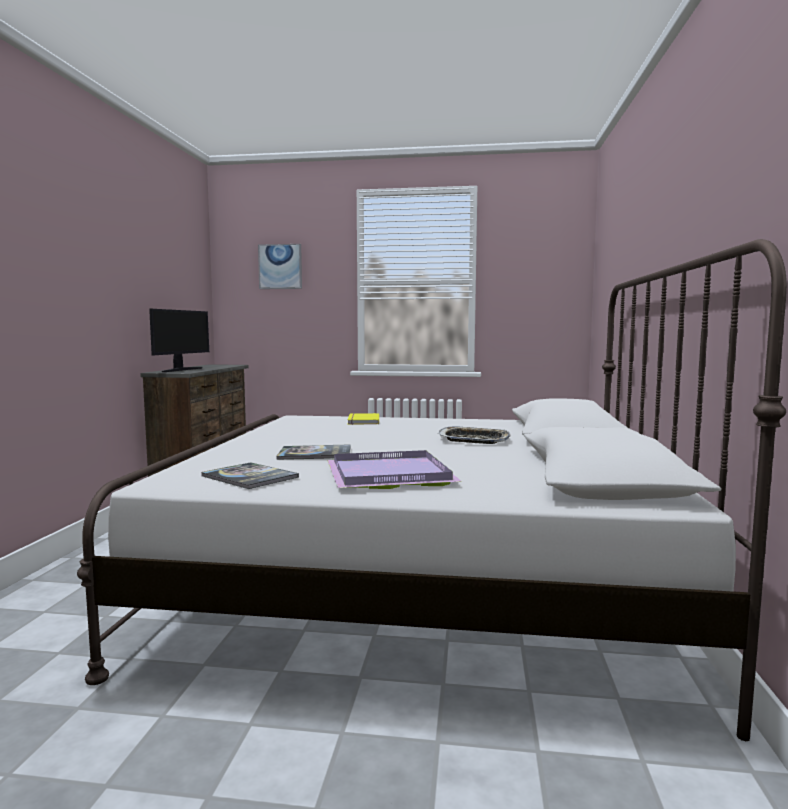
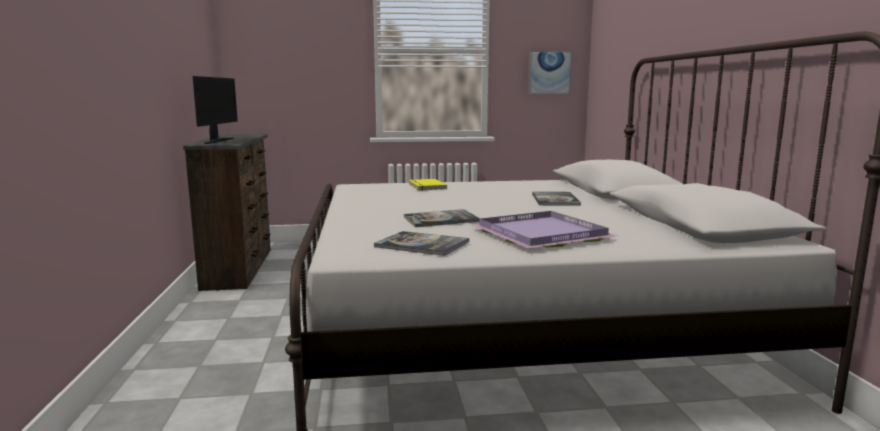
camera: 15 degrees left, 5 degrees up
picture [258,244,302,289] -> picture moved to [529,51,572,94]
tray [438,427,511,444] -> book [532,192,581,206]

